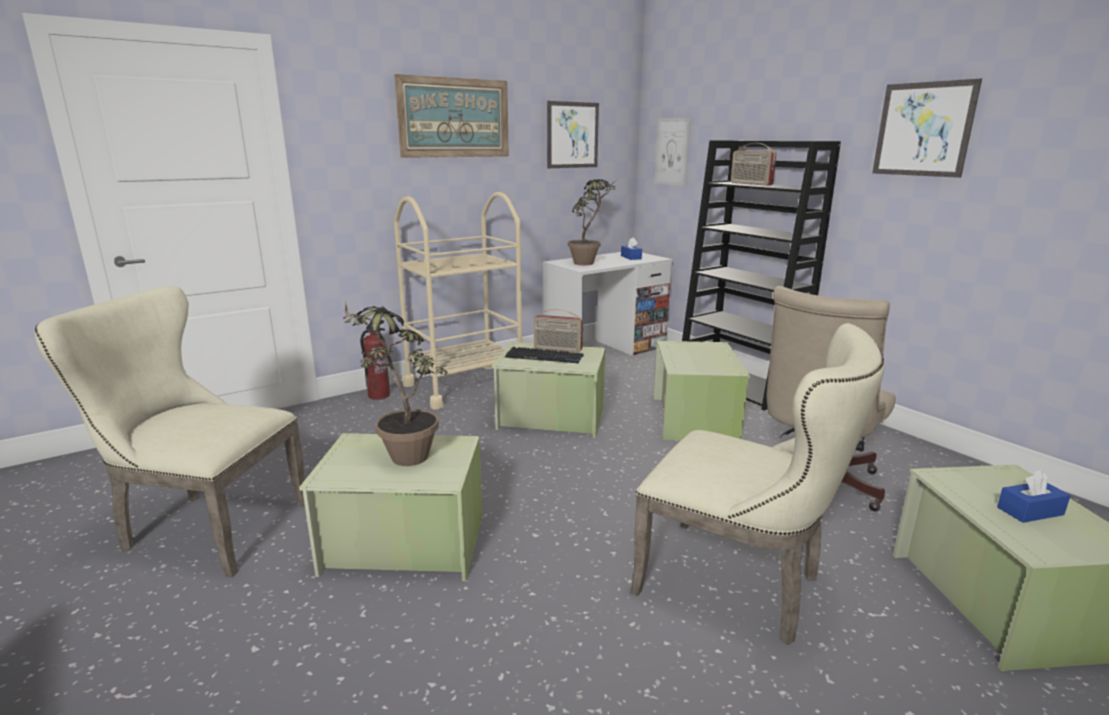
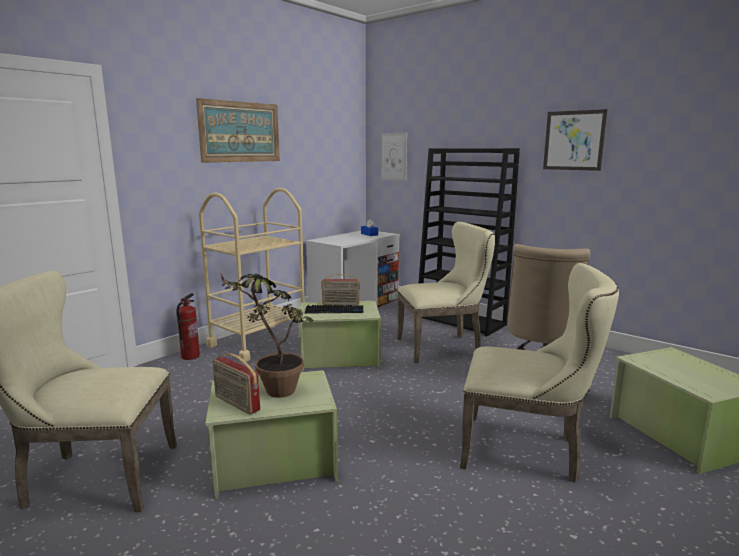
camera: 15 degrees left, 5 degrees down
picture [547,101,599,168] -> none
potted plant [568,179,617,265] -> none
green storage box [653,341,750,440] -> beige chair [397,222,495,363]
radio [731,143,776,186] -> radio moved to [213,353,260,415]
blue tissue box [997,470,1071,523] -> none

